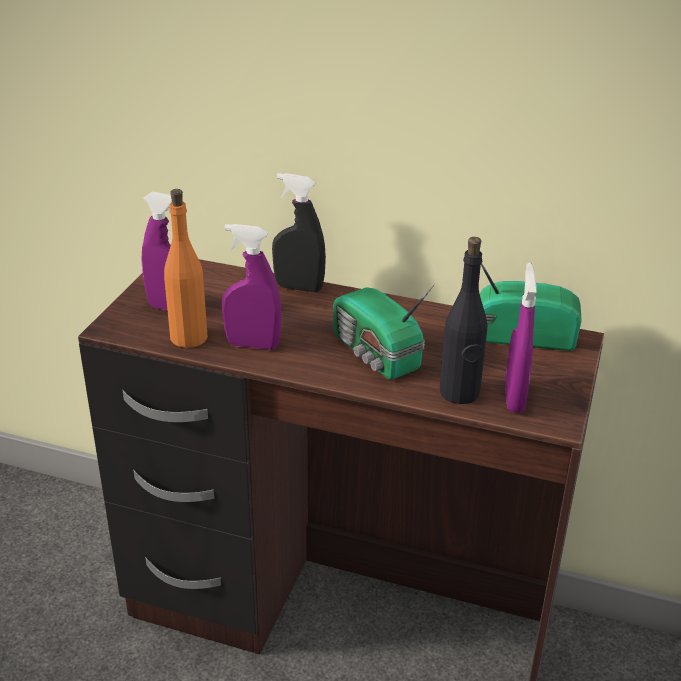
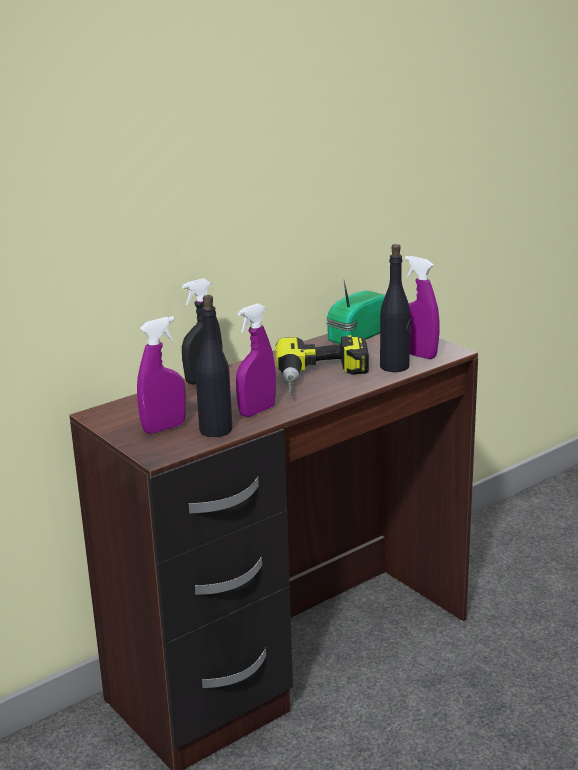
camera: 55 degrees left, 10 degrees down
orange bottle [164,189,208,348] -> black bottle [195,295,232,437]
radio [333,284,435,379] -> power drill [275,335,369,396]

